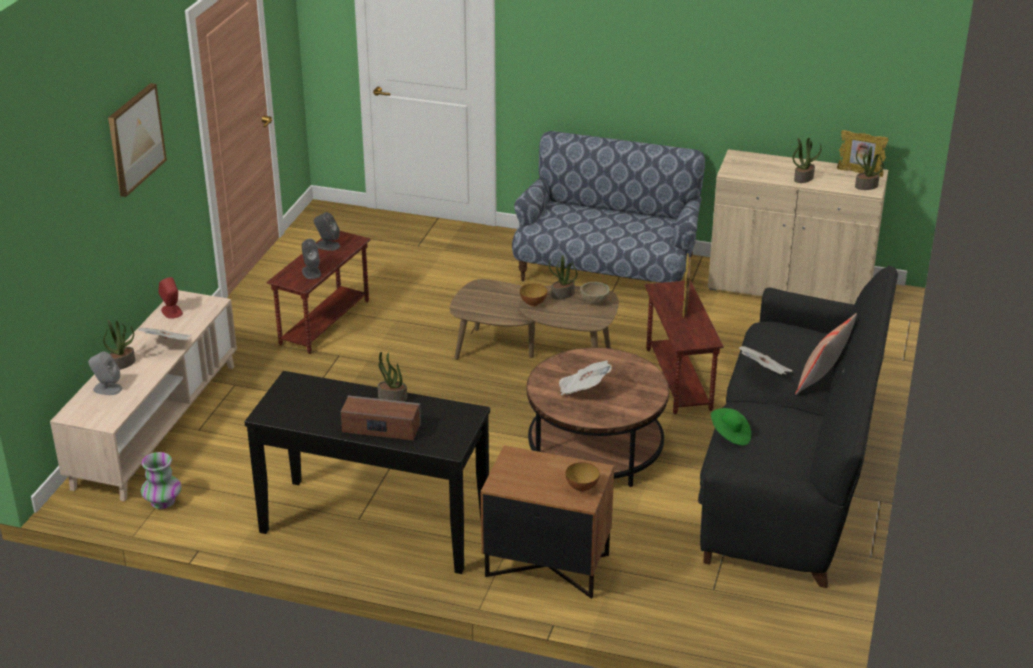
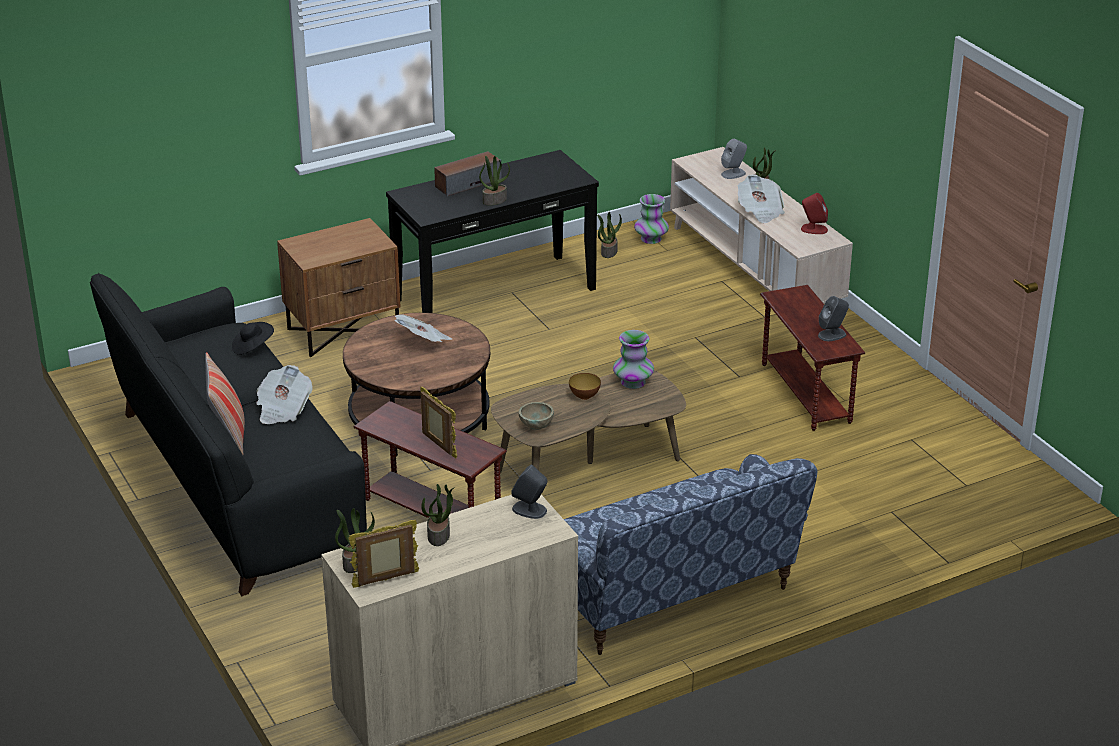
camera: 135 degrees right, 0 degrees up
picture [108,83,167,197] -> none
grey speaker [302,239,321,279] -> grey speaker moved to [511,464,547,519]
potted plant [549,255,577,299] -> potted plant moved to [597,212,622,258]
bowl [566,462,600,492] -> none
green hat [711,408,751,445] -> black hat [232,322,274,355]
none -> vase [613,330,654,389]

